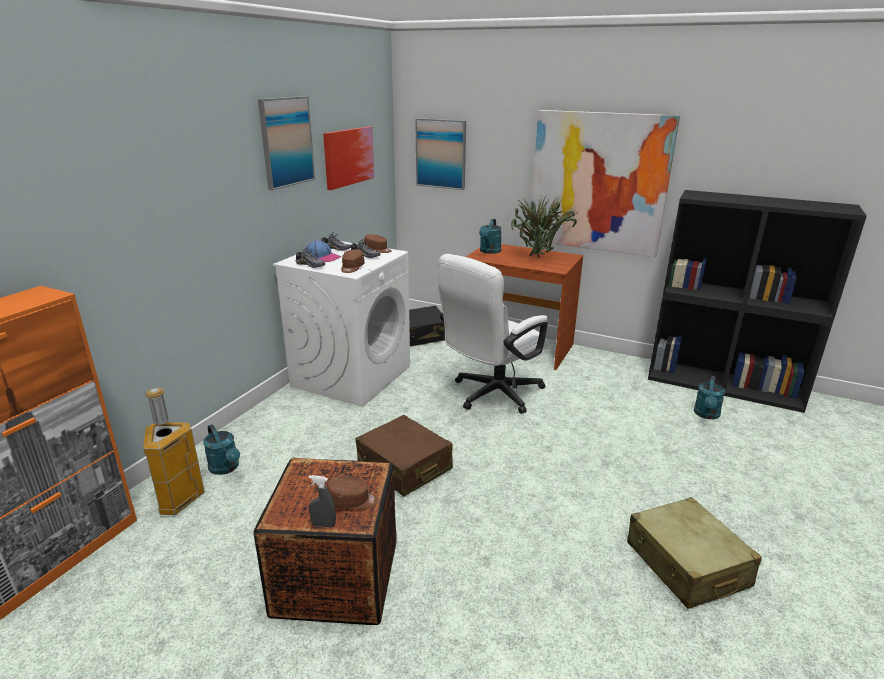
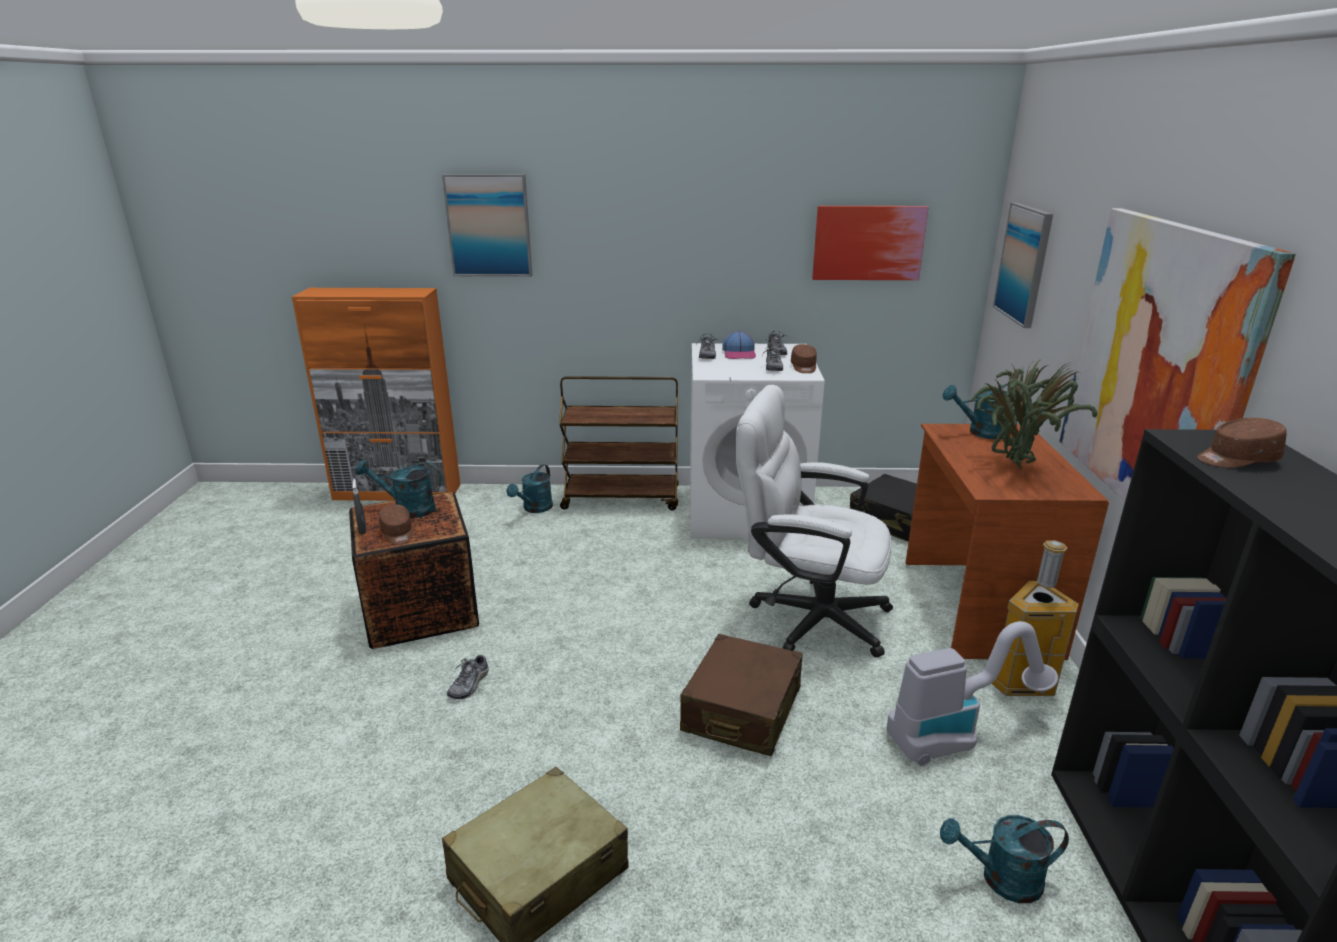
camera: 65 degrees right, 0 degrees up
trash can [143,388,205,515] -> trash can moved to [991,540,1079,696]
picture [258,96,315,190] -> picture moved to [442,174,532,277]
brown cap [341,249,365,273] -> brown cap moved to [1197,418,1287,468]
brown suitcase [356,415,453,497] -> brown suitcase moved to [680,634,803,756]
none -> turquoise watering can [355,460,442,518]
none -> shoe [447,655,489,699]
none -> brown cart [559,376,678,510]
none -> vacuum cleaner [887,621,1058,766]

